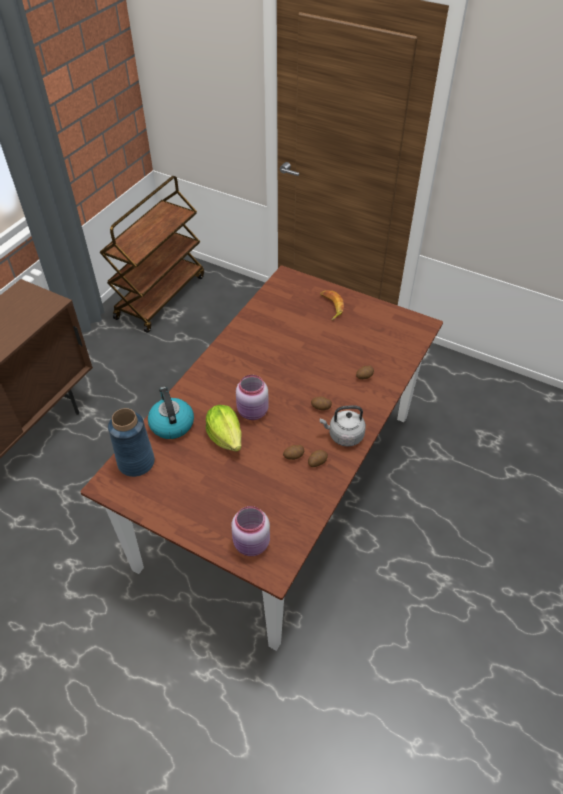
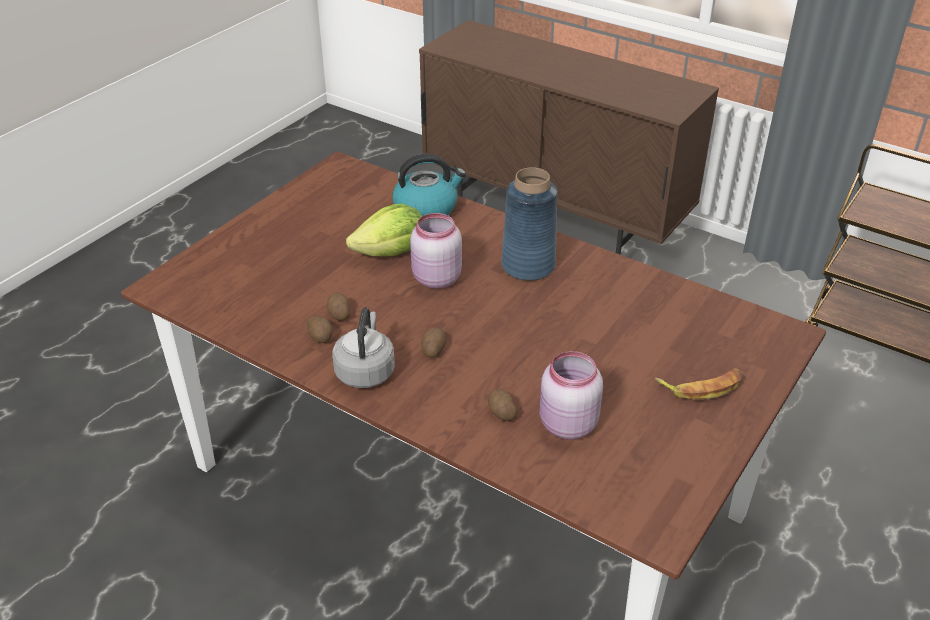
camera: 95 degrees right, 10 degrees down
blue vase [108,408,155,477] -> blue vase moved to [501,167,558,281]
pink jar [231,506,270,556] -> pink jar moved to [540,351,603,440]

